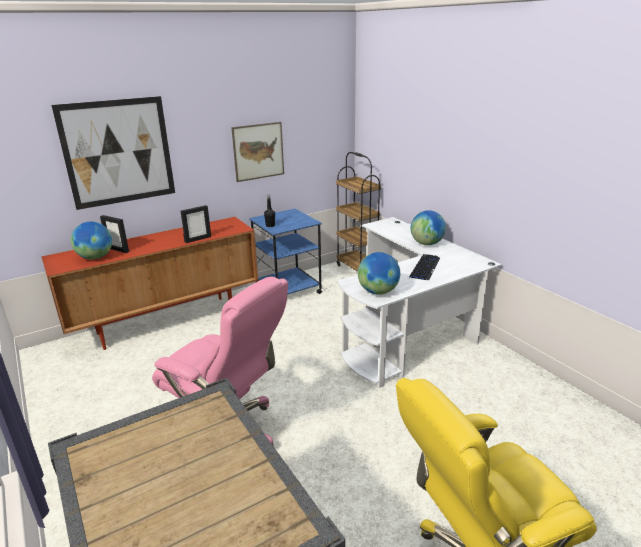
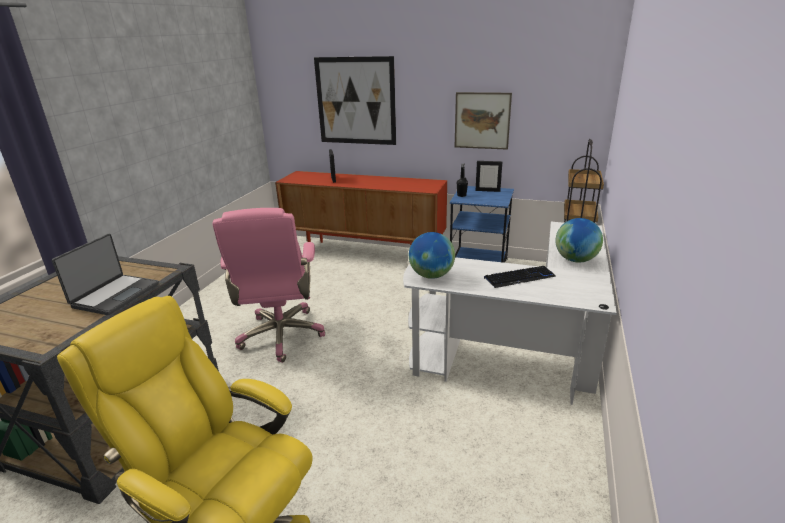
camera: 50 degrees right, 0 degrees up
globe [71,222,112,260] -> none
picture frame [181,205,211,243] -> picture frame moved to [476,161,502,192]
none -> laptop [52,234,159,315]

